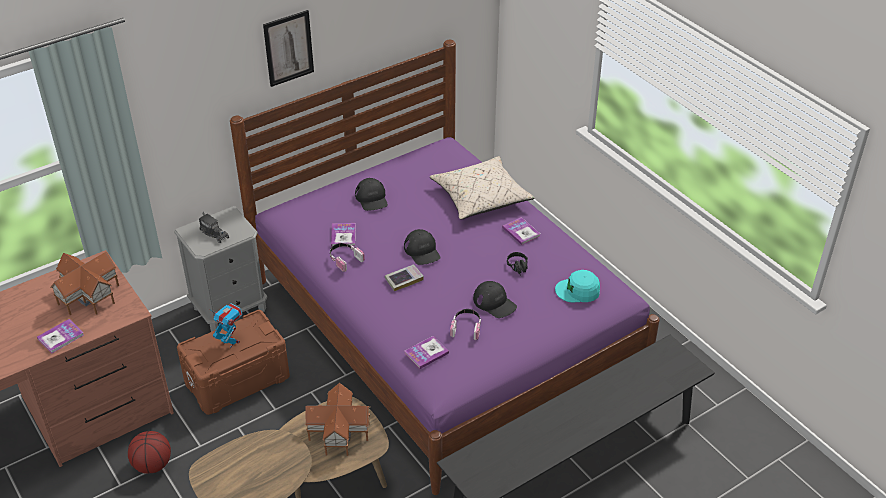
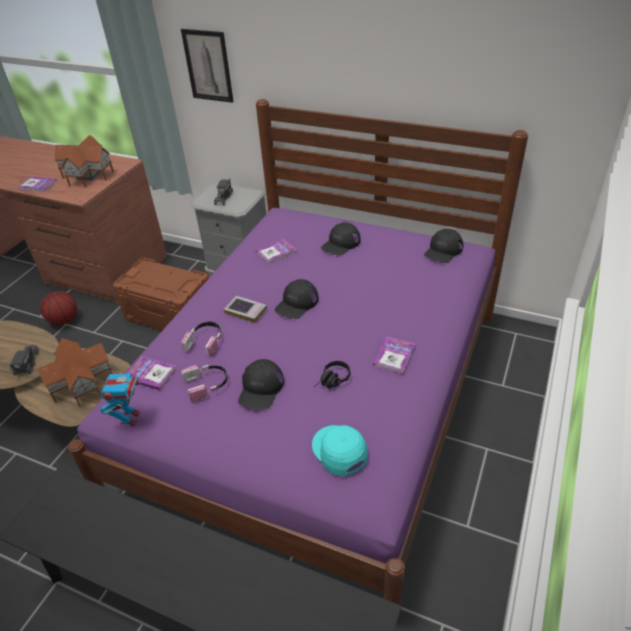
camera: 60 degrees right, 0 degrees up
toy robot [211,303,242,348] -> toy robot moved to [93,364,140,426]
picture [263,10,314,87] -> picture moved to [181,29,234,103]
headphones [330,243,365,272] -> headphones moved to [181,321,222,357]
beige pillow [430,156,535,220] -> none
none -> toy truck [9,344,39,375]
none -> black cap [424,229,463,263]

